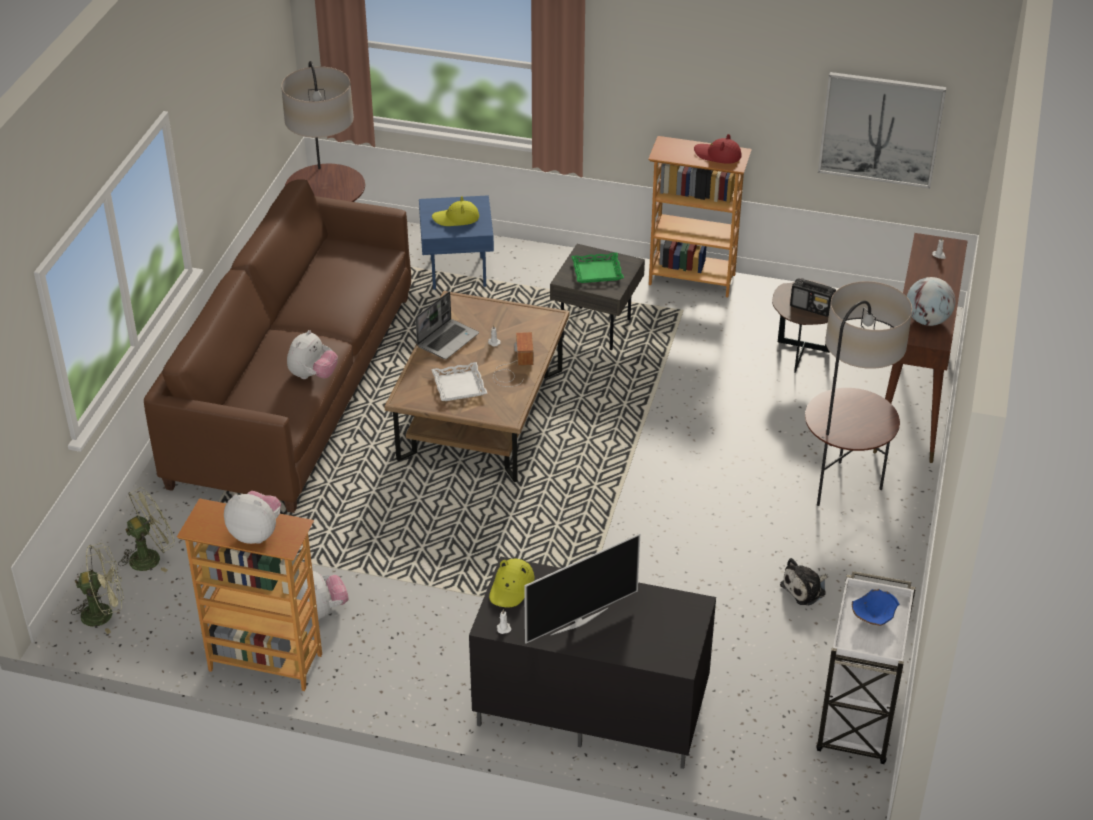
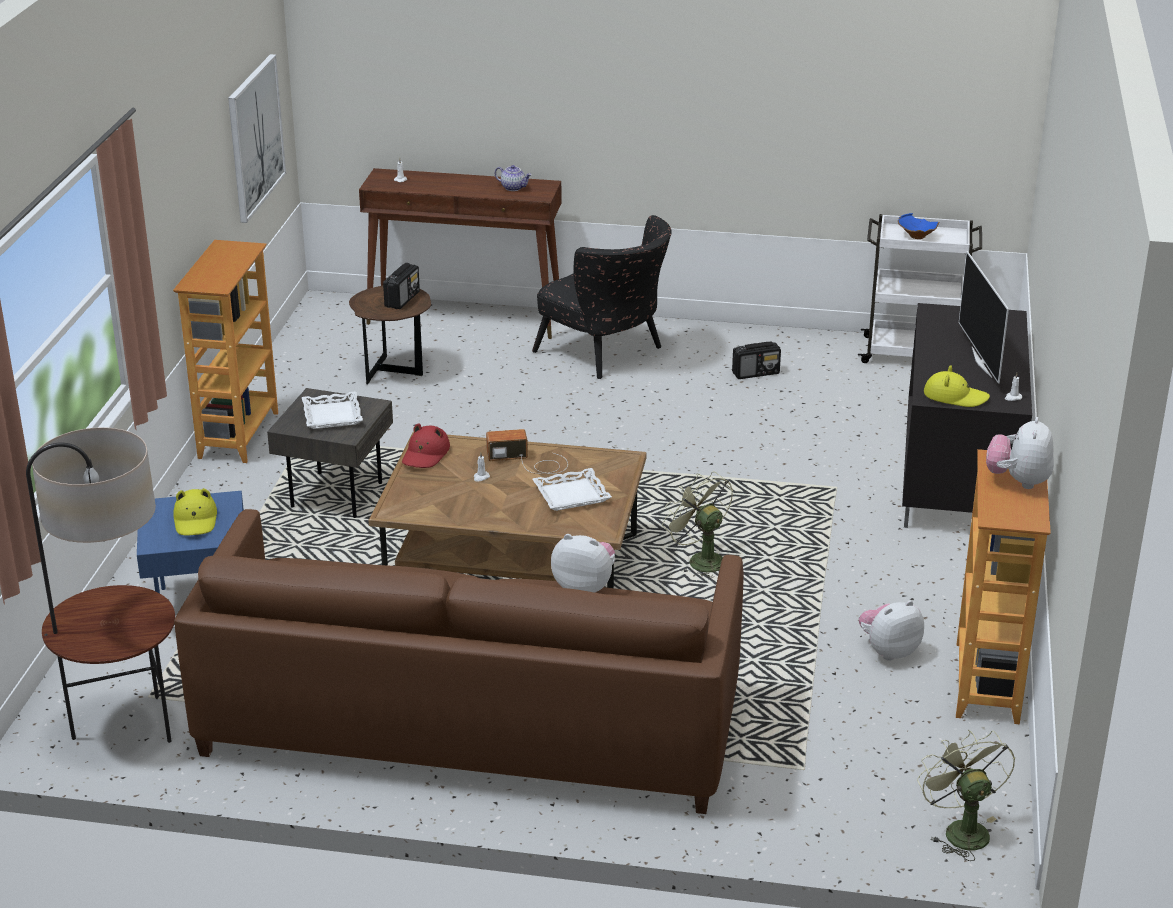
camera: 95 degrees left, 10 degrees down
green fan [118,487,175,572] -> green fan moved to [662,471,733,578]
laptop [416,291,479,359] -> none
television [524,533,640,644] -> television turned 150 degrees counterclockwise [959,251,1009,384]
green tray [571,253,624,283] -> white tray [302,392,363,429]
red hat [694,134,742,164] -> red hat moved to [402,423,450,468]
plush toy [780,558,828,605] -> radio [732,341,781,379]
floor lamp [805,281,912,506] -> black armchair [532,215,671,379]
globe [907,277,955,326] -> teapot [495,165,532,191]

